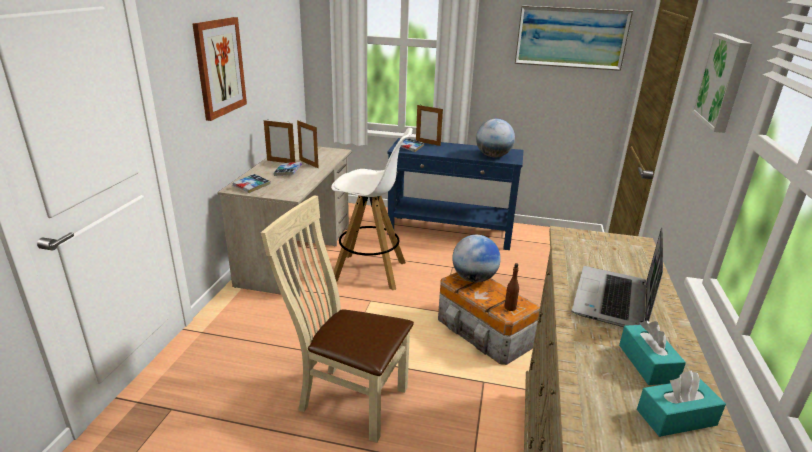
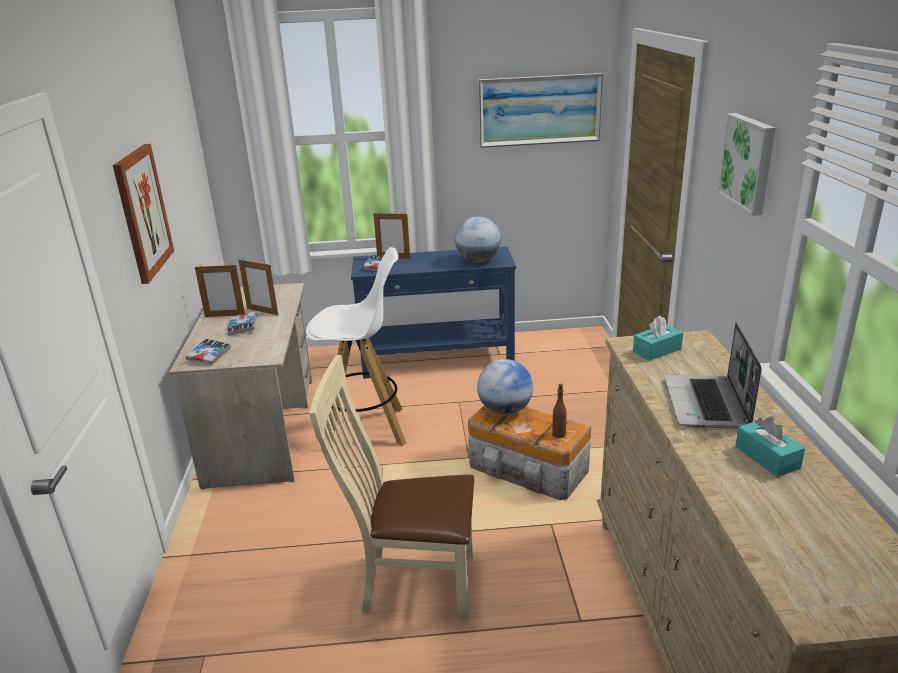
camera: 15 degrees left, 0 degrees up
turquoise tissue box [637,370,726,437] -> turquoise tissue box moved to [633,316,683,361]

